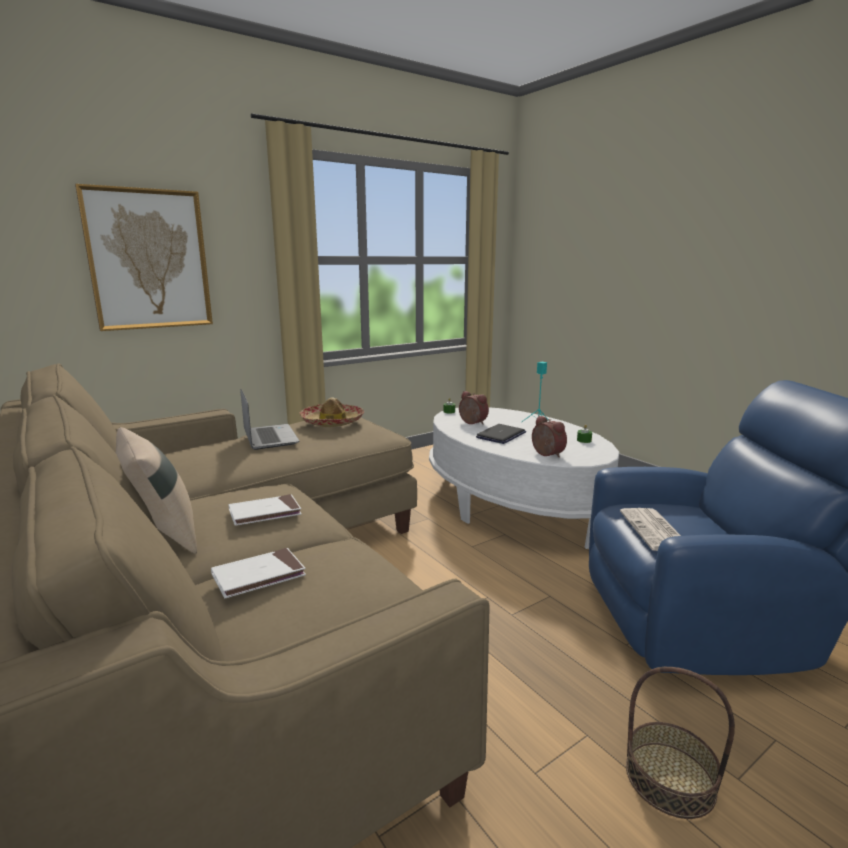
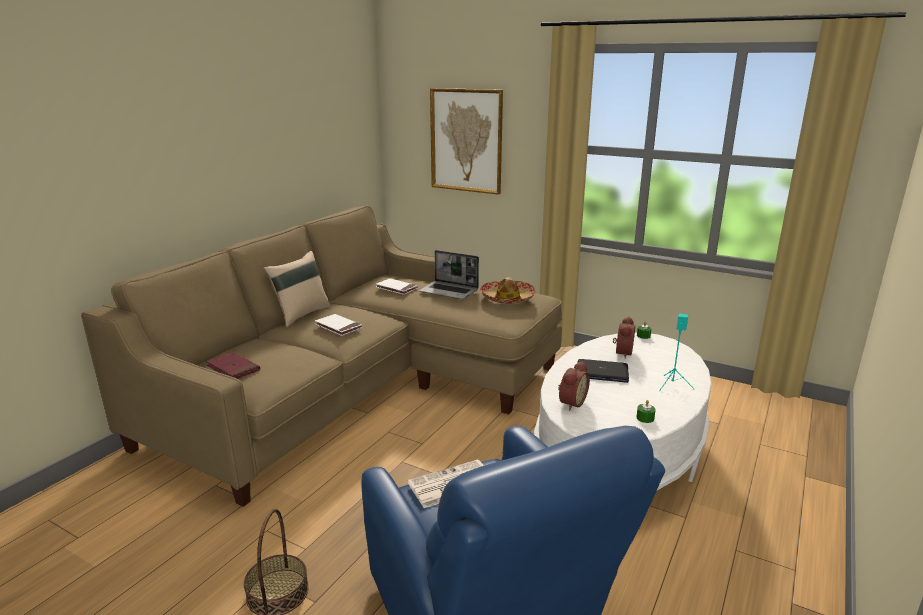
camera: 65 degrees right, 5 degrees up
white book [211,548,306,598] -> white book moved to [376,278,418,295]
laptop [241,389,299,450] -> laptop turned 75 degrees clockwise [419,250,479,299]
none -> red book [206,352,260,379]

